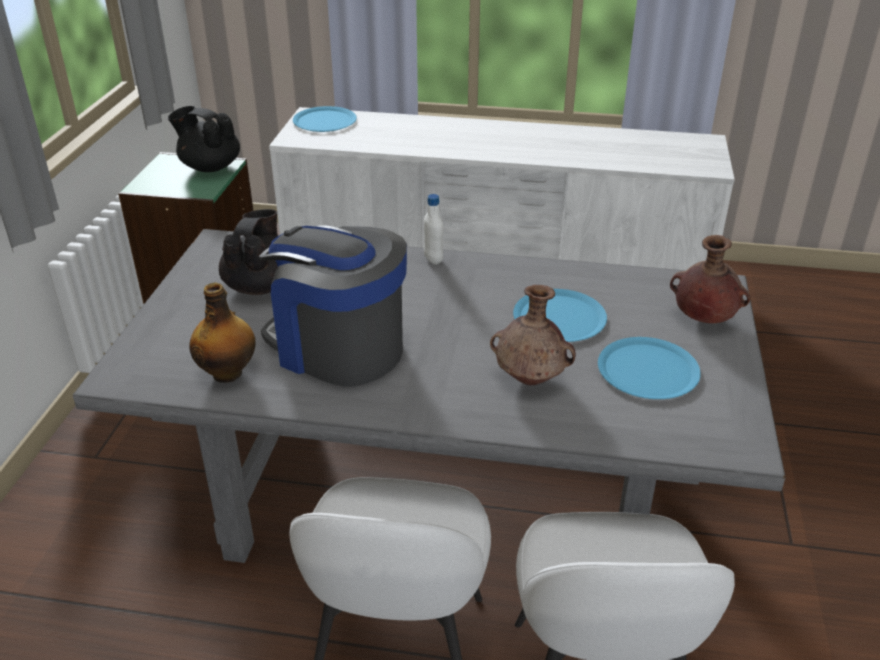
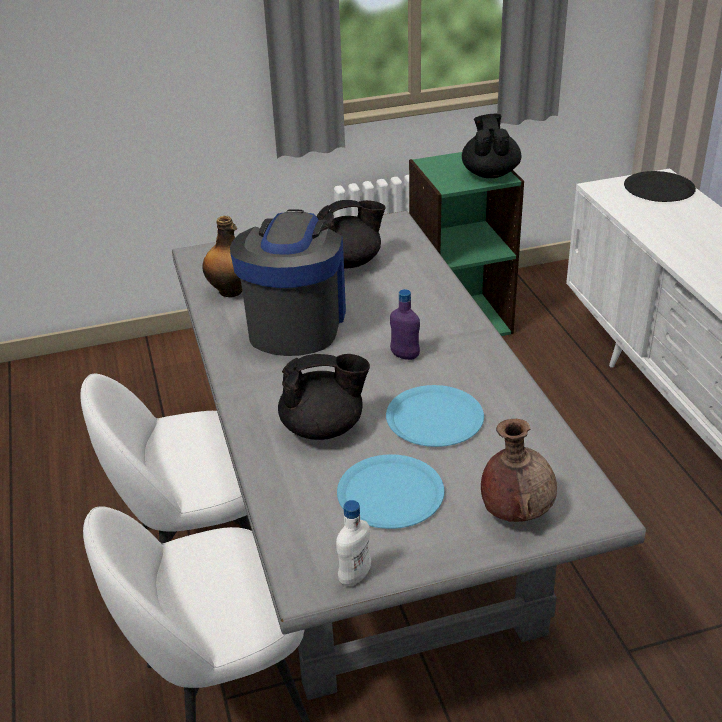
camera: 65 degrees right, 0 degrees up
blue plate [293,106,357,132] -> black plate [624,171,696,202]
white bottle [424,194,443,265] -> white bottle moved to [336,500,371,586]
brown vase [490,285,576,385] -> black teapot [278,354,370,440]
none -> purple bottle [390,289,420,360]

